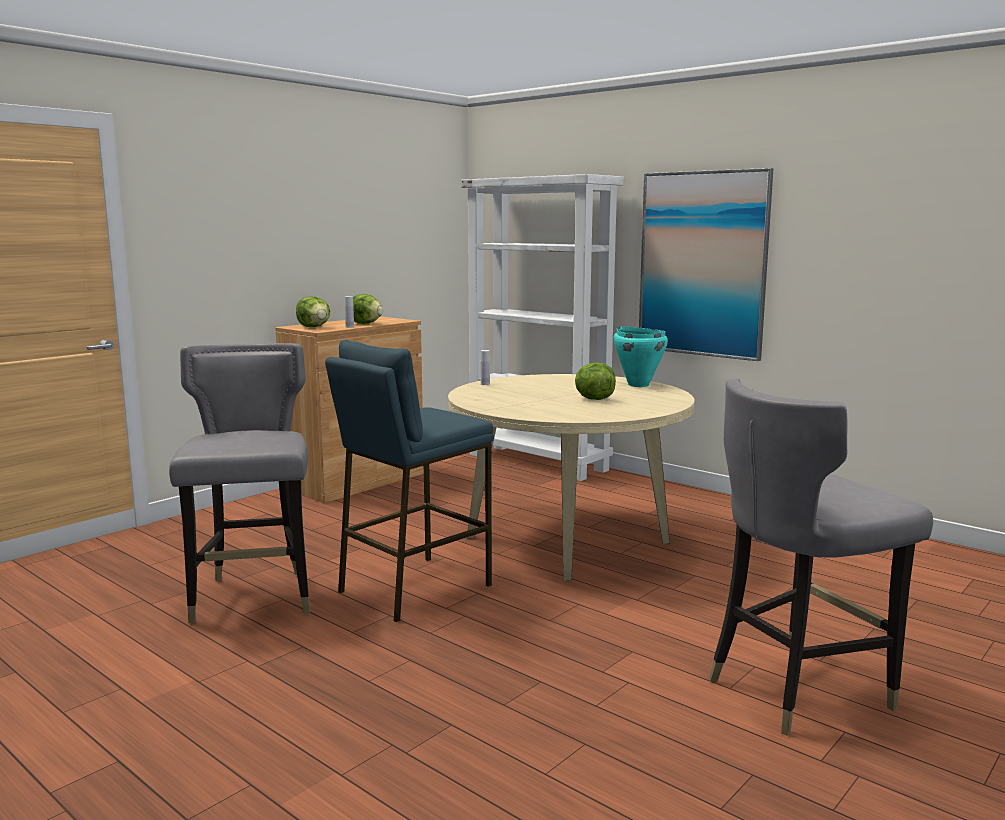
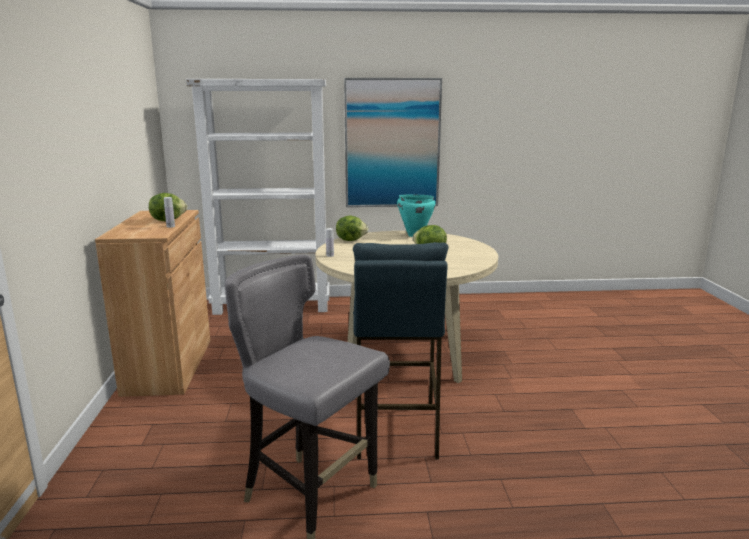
camera: 45 degrees left, 5 degrees up
lettuce [296,296,330,327] -> lettuce moved to [336,215,368,241]
grey chair [709,378,933,736] -> none

